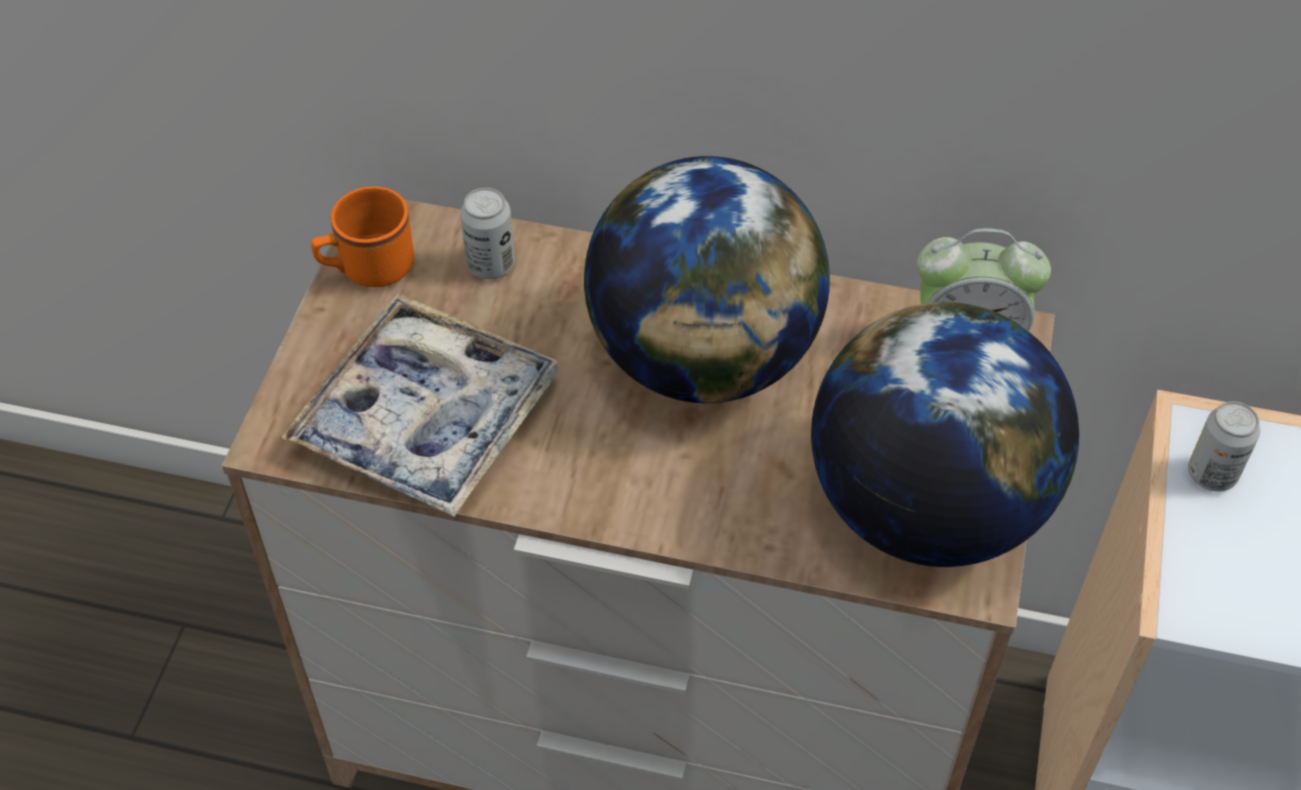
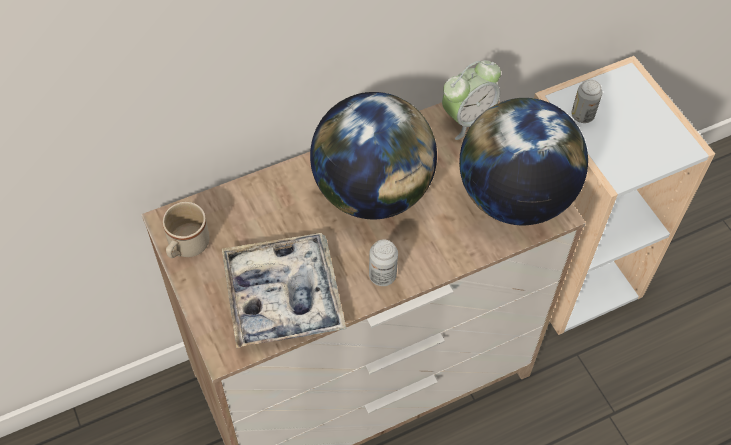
camera: 40 degrees left, 5 degrees up
orange mug [311,186,414,287] -> beige mug [162,202,209,258]
can [460,188,515,279] -> can moved to [369,239,398,286]

